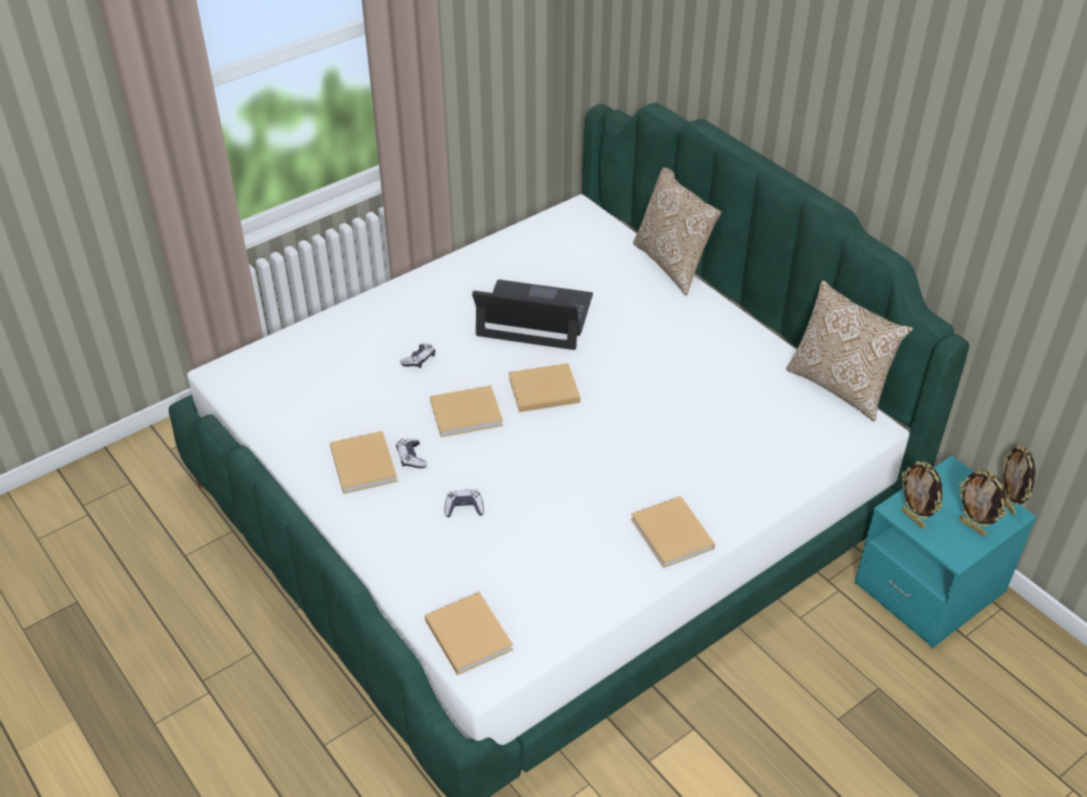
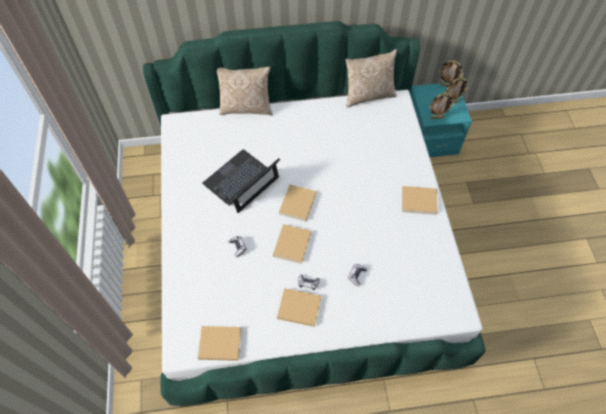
camera: 60 degrees left, 15 degrees up
beige book [425,592,513,675] -> beige book moved to [198,326,241,361]

